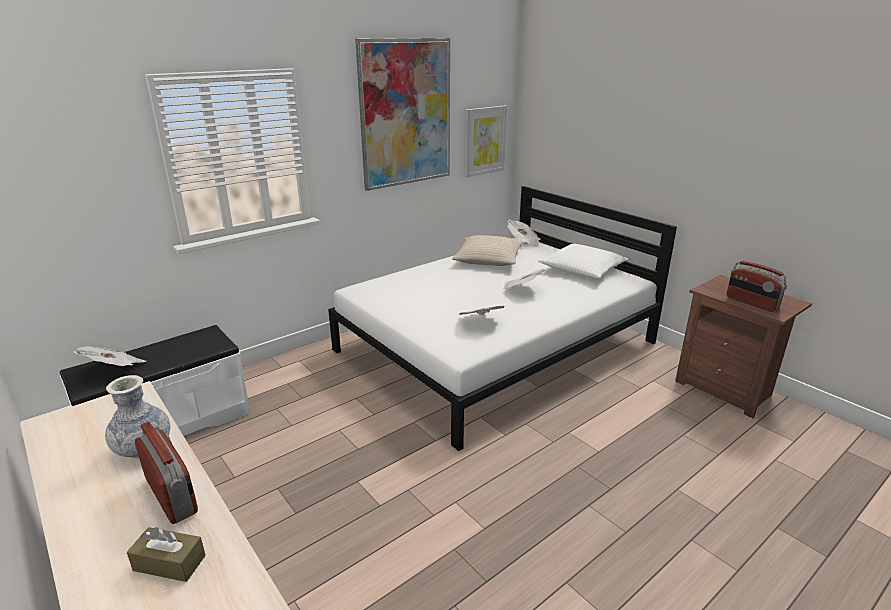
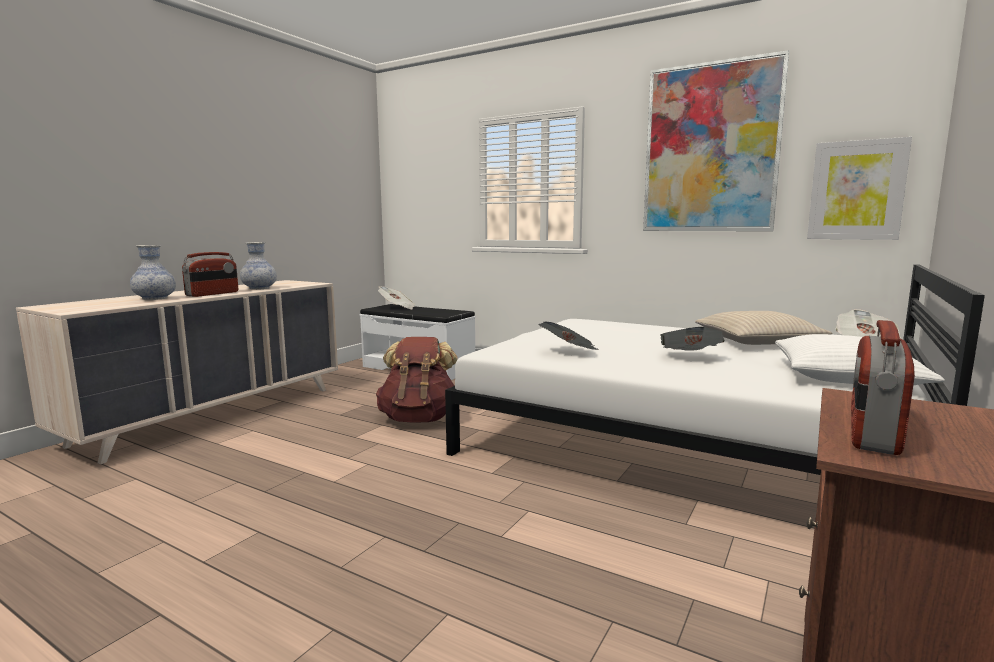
camera: 70 degrees right, 15 degrees down
brown tissue box [127,527,206,582] -> vase [130,245,176,300]
none -> brown backpack [376,337,457,423]

